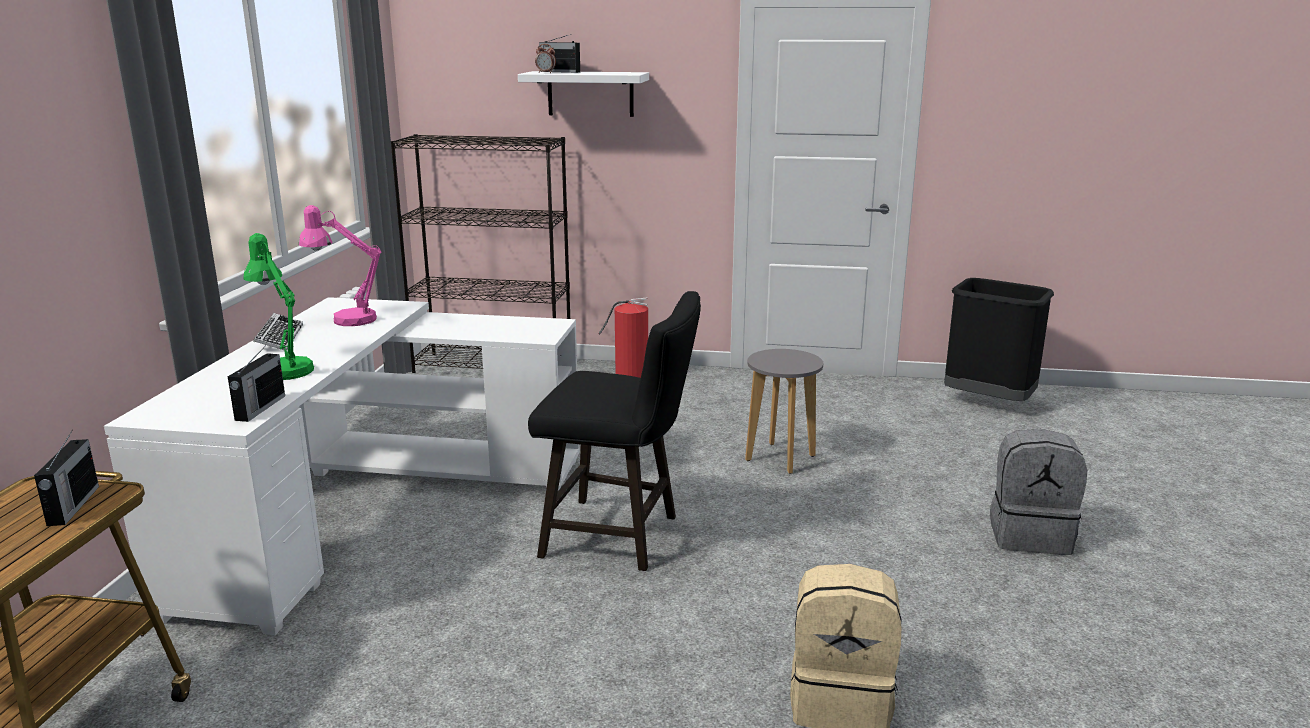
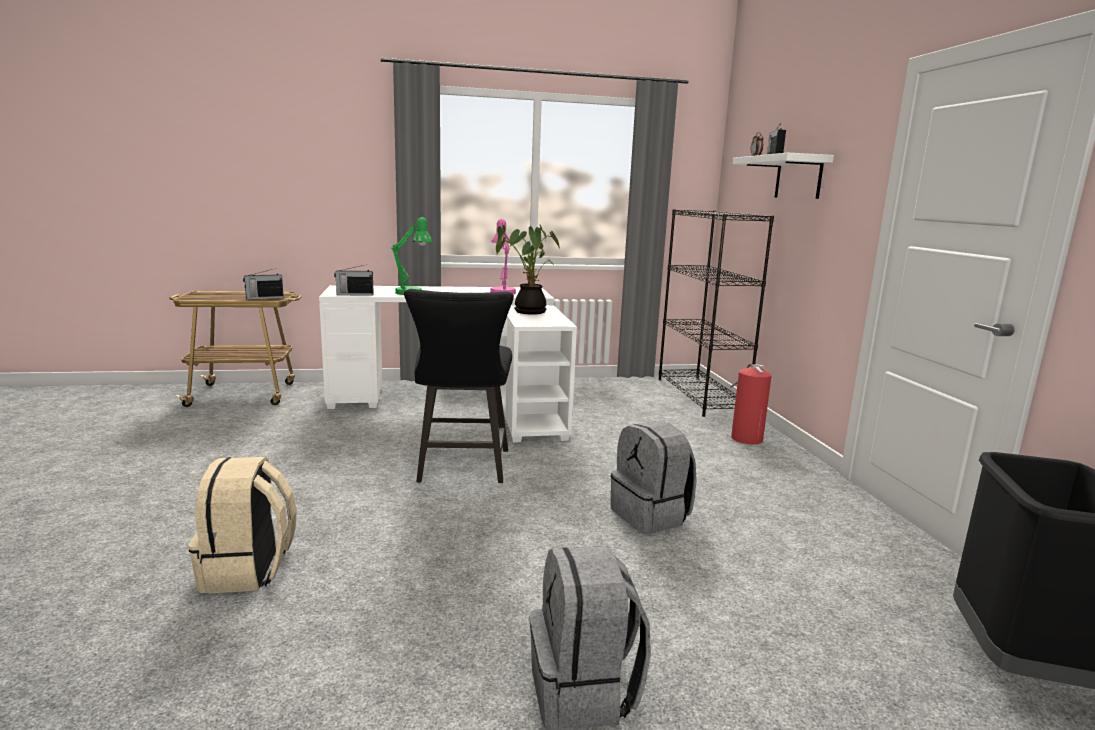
camera: 70 degrees right, 5 degrees down
keyboard [254,313,303,350] -> none
grey stool [745,349,823,474] -> grey backpack [611,421,696,534]
none -> potted plant [496,225,560,315]

